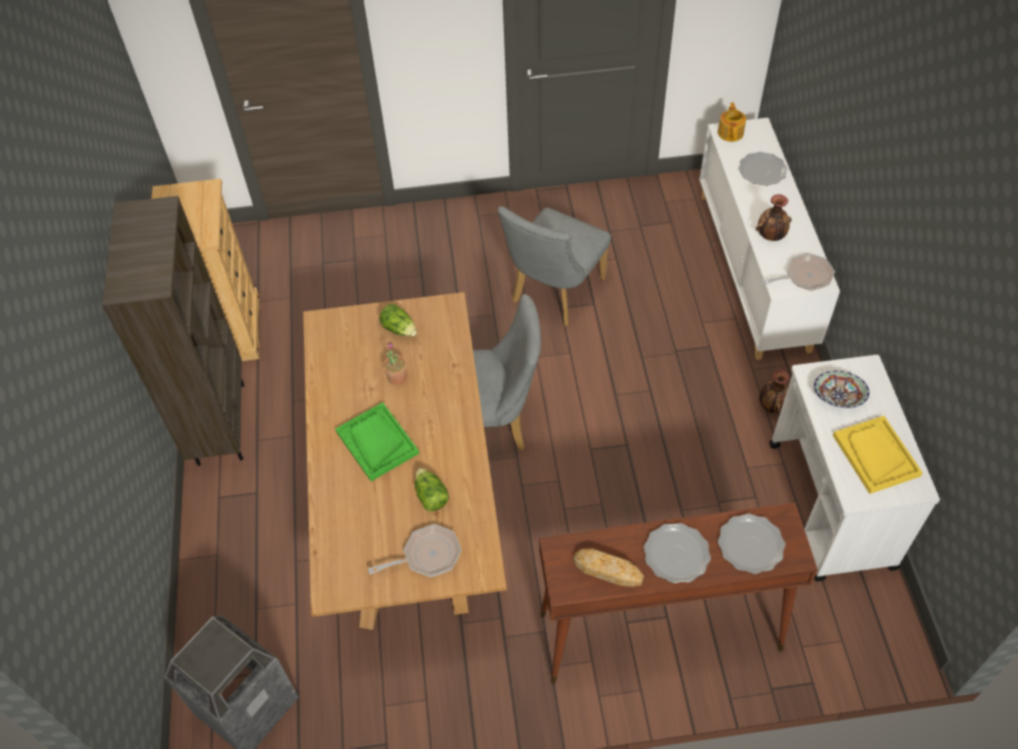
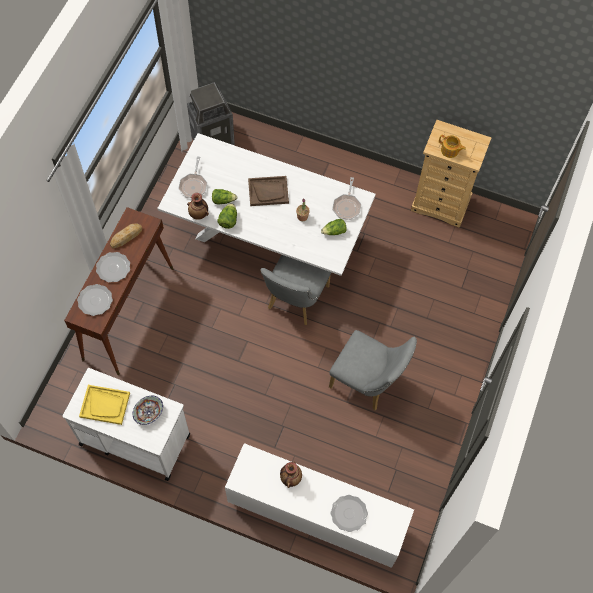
camera: 115 degrees right, 10 degrees up
brown bookcase [102,196,244,466] -> none
brown dining table [303,292,507,630] -> white dining table [157,133,376,276]
green tray [335,402,419,481] -> brown tray [248,176,289,206]
grey chair [498,206,611,326] -> grey chair turned 150 degrees clockwise [329,330,417,411]
teapot [718,103,746,142] -> teapot moved to [439,135,466,158]
vase [759,370,790,414] -> vase moved to [187,193,209,220]
frying pan [761,253,835,291] -> frying pan moved to [332,177,361,220]
none -> lettuce [217,203,237,229]

